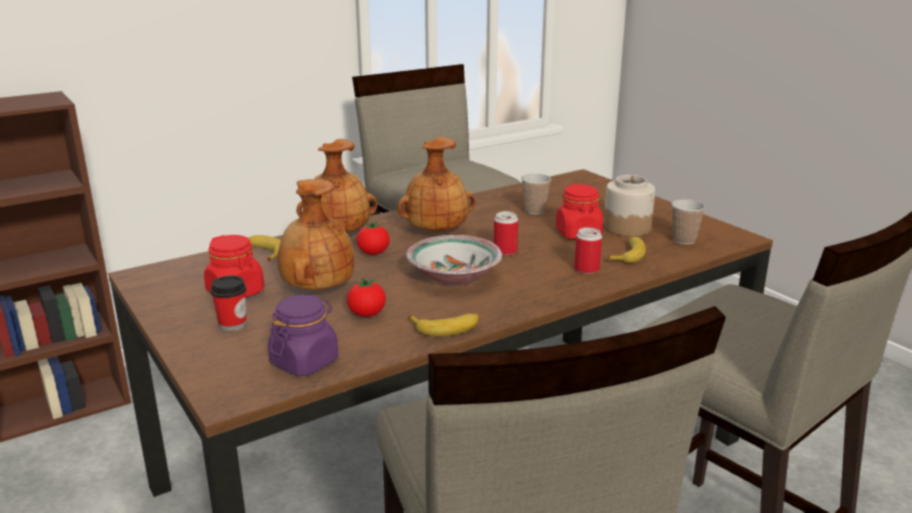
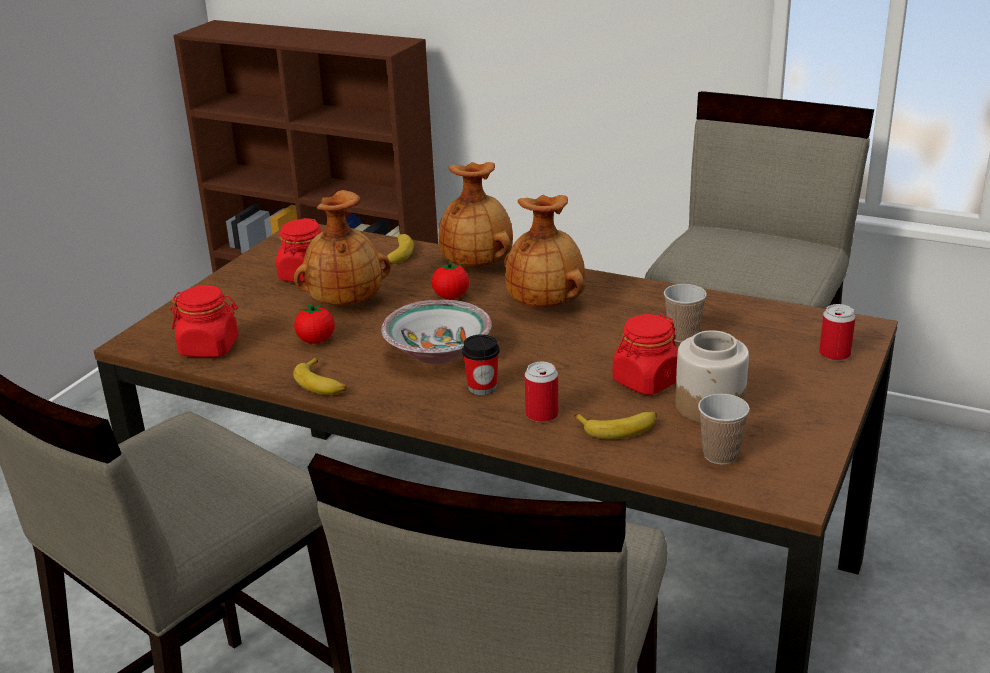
camera: 60 degrees right, 5 degrees up
cup [211,275,246,331] -> cup moved to [462,334,500,395]
purple jar [268,295,338,376] -> red jar [170,285,238,357]
can [494,211,518,256] -> can moved to [819,304,856,361]

